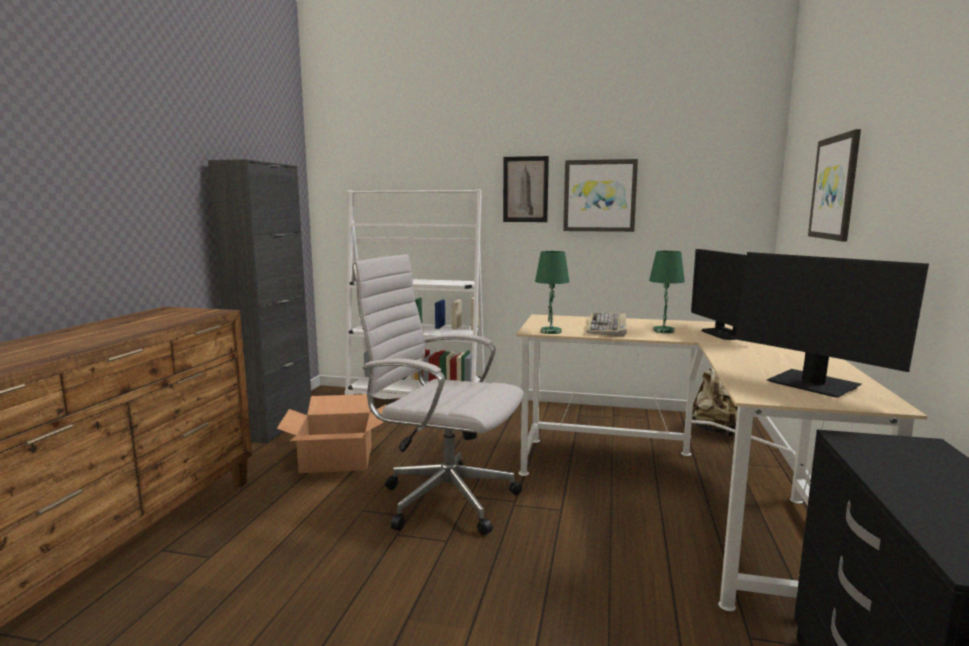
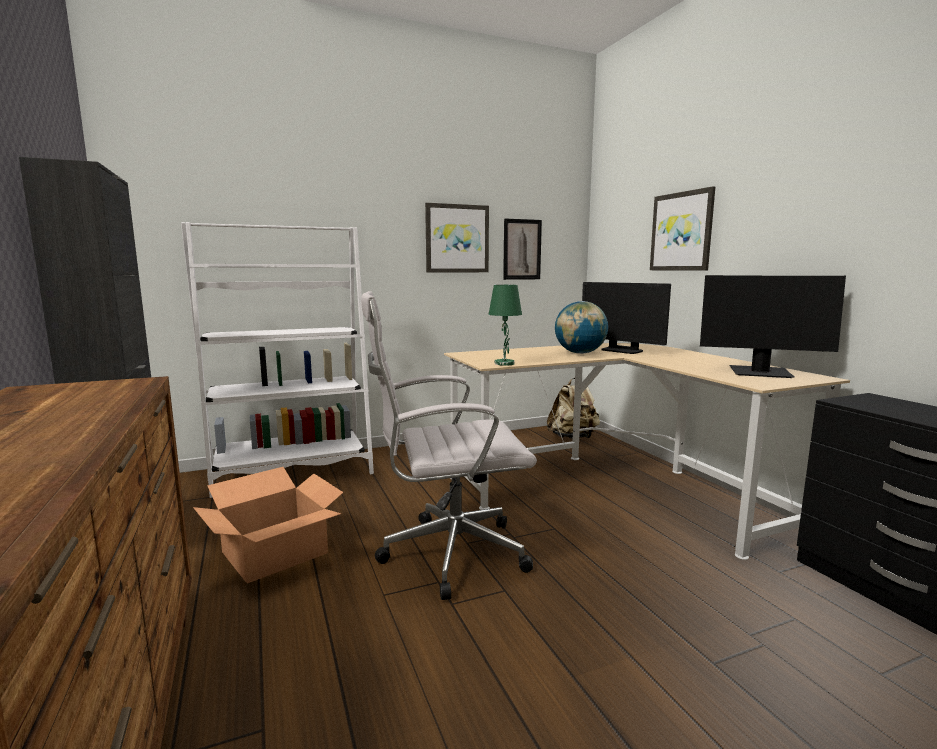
camera: 35 degrees left, 0 degrees up
picture [503,156,549,222] -> picture moved to [503,219,542,280]
keyboard [586,313,627,336] -> none
green table lamp [649,251,685,333] -> globe [555,301,608,354]

